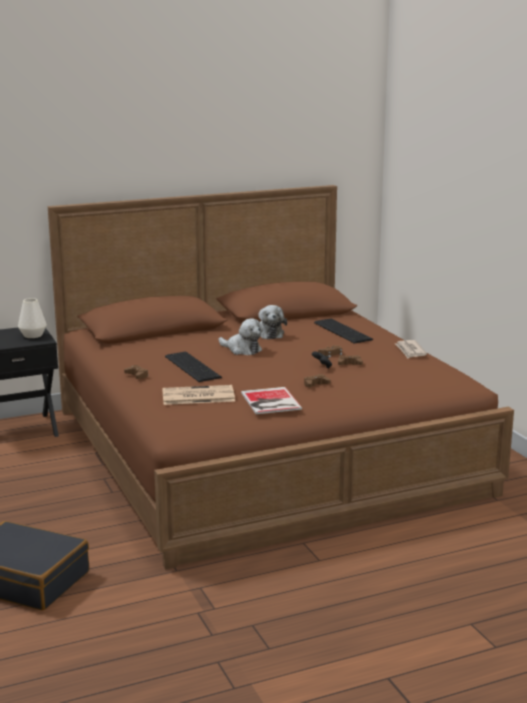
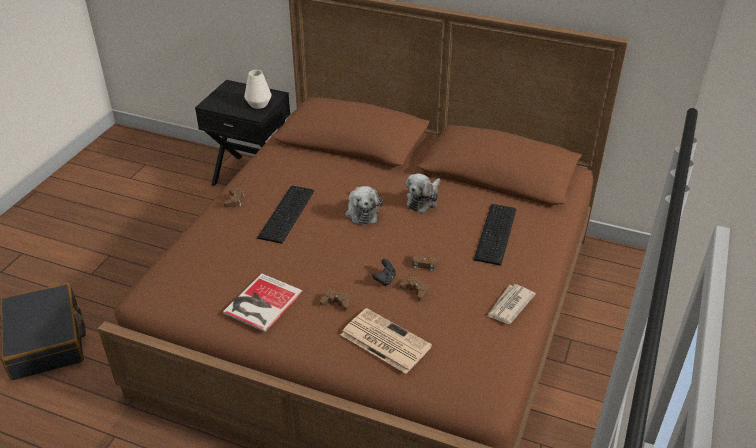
camera: 45 degrees right, 20 degrees up
newspaper [162,385,235,405] -> newspaper moved to [341,308,432,374]

